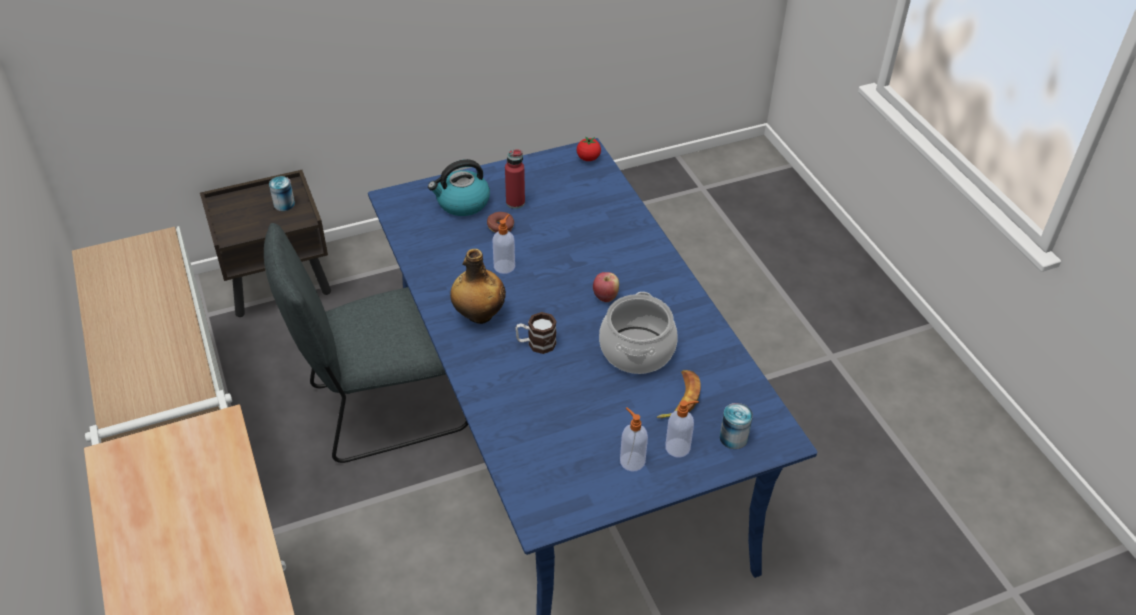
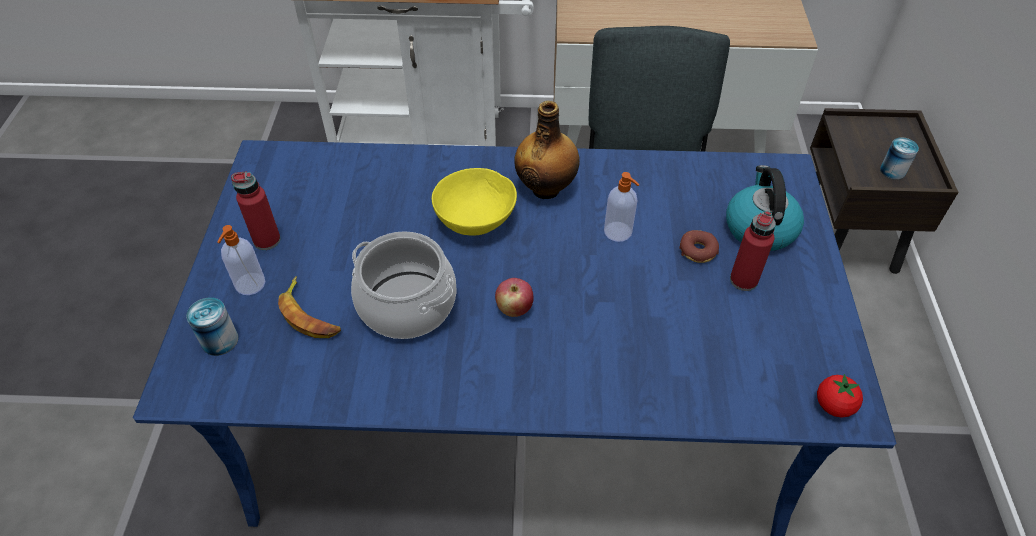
camera: 115 degrees right, 5 degrees up
mug [515,312,557,354] -> yellow bowl [432,168,517,236]
soap dispenser [620,408,648,471] -> red bottle [231,172,281,250]

